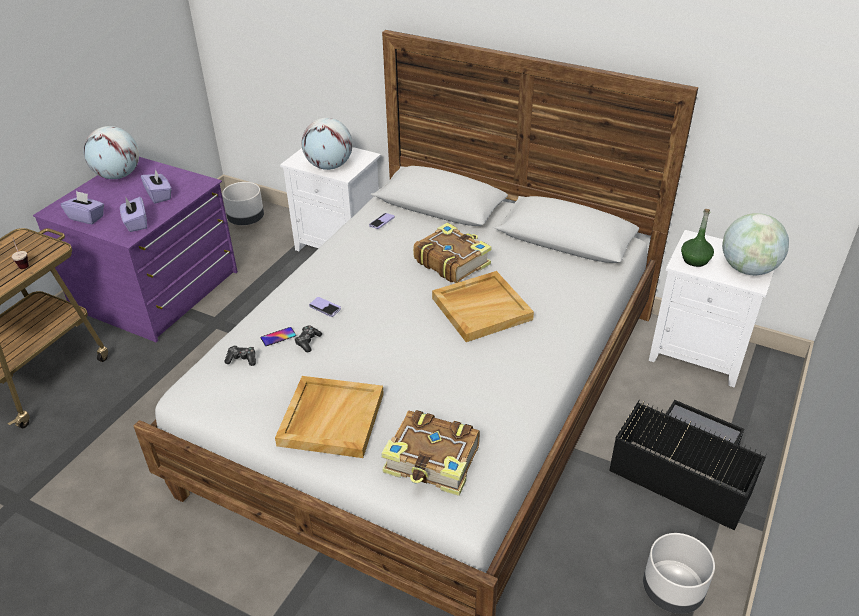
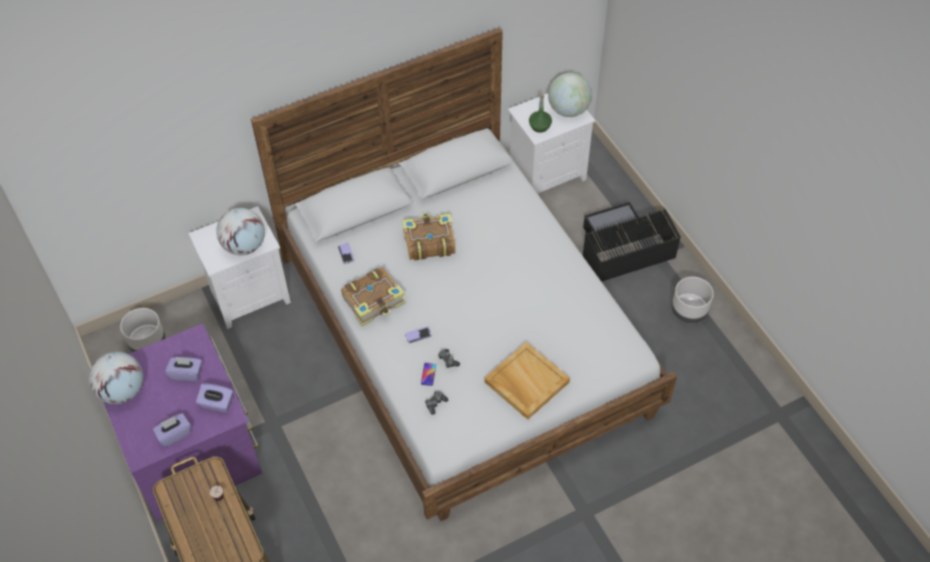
camera: 55 degrees left, 15 degrees up
book [381,410,480,496] -> book moved to [341,267,406,326]
beige tray [432,271,534,342] -> none

